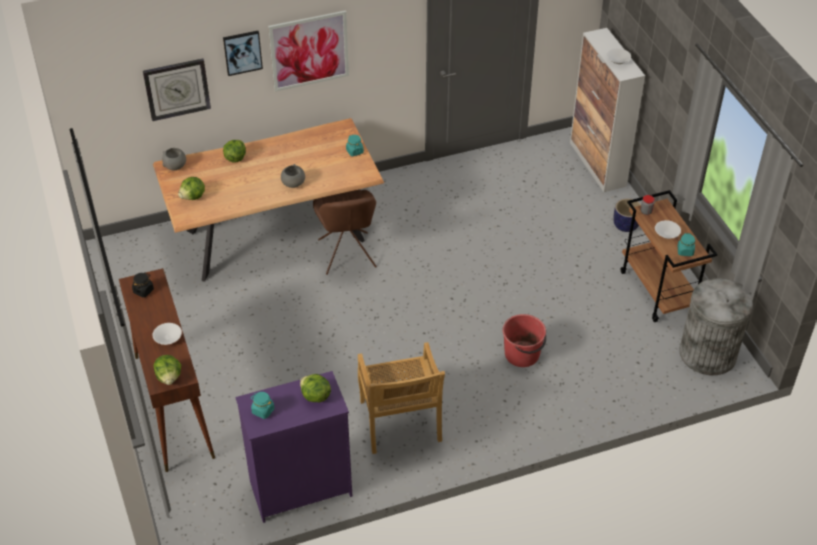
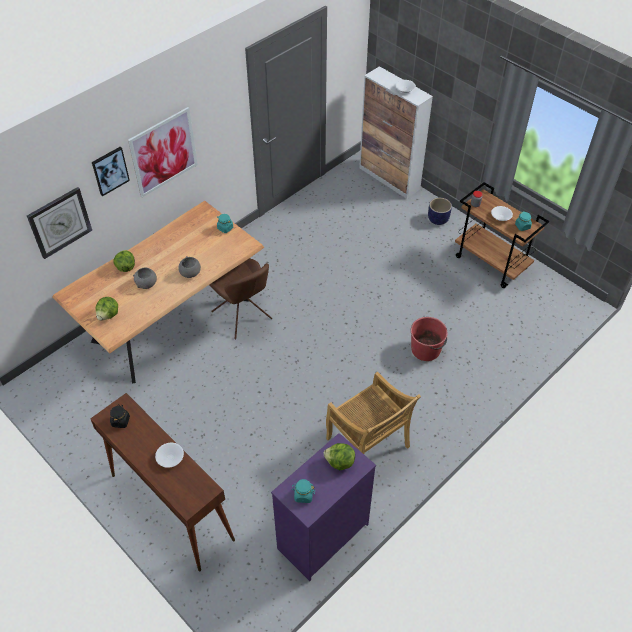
camera: 25 degrees left, 5 degrees up
lettuce [154,355,181,385] -> none
grey bowl [162,148,186,170] -> grey bowl moved to [133,268,157,289]
grey trash can [679,278,753,375] -> none

